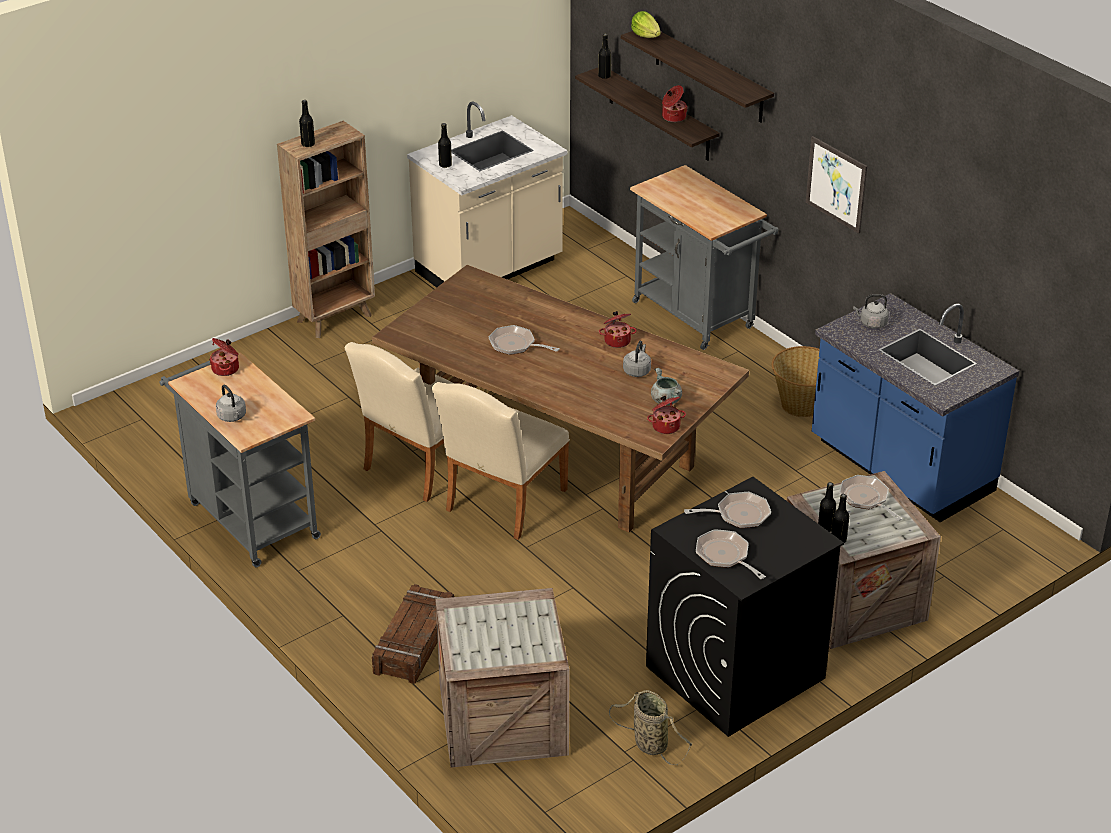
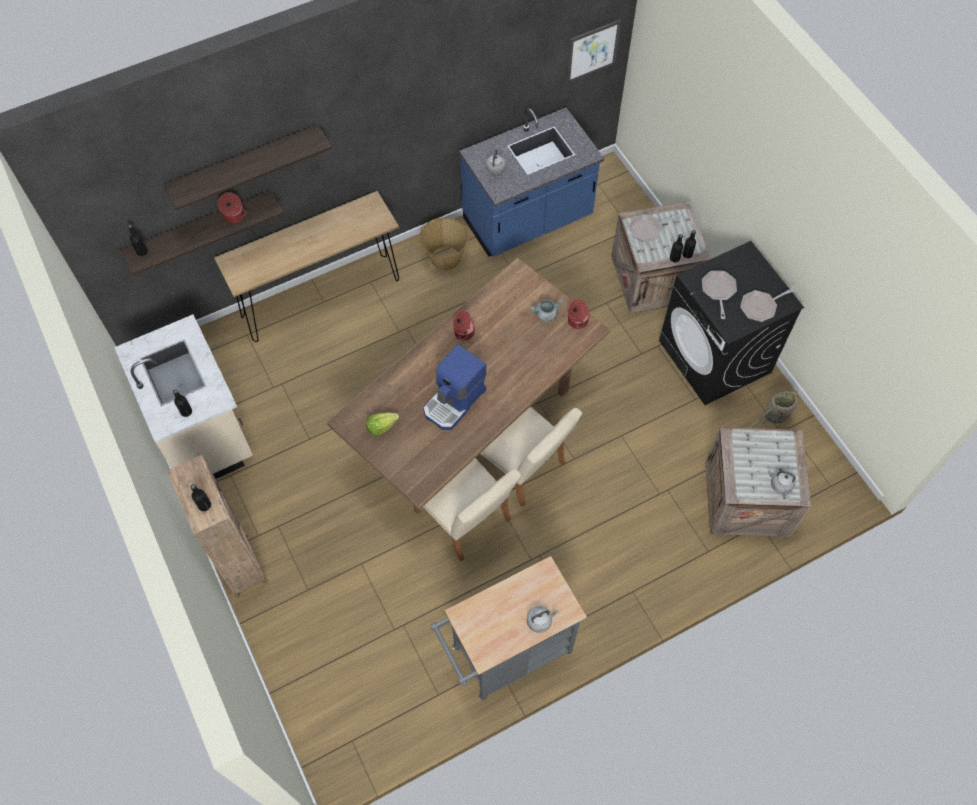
camera: 80 degrees left, 25 degrees up
cooking pot [209,338,239,376] -> none
crate [372,584,454,684] -> none
frying pan [489,325,560,355] -> coffee machine [423,344,487,430]
grey kettle [623,341,651,377] -> grey kettle moved to [768,470,796,494]
grey cart [630,165,779,350] -> brown console table [214,191,399,342]
lettuce [631,11,661,38] -> lettuce moved to [366,412,399,435]
picture [806,136,867,234] -> picture moved to [566,20,621,83]

